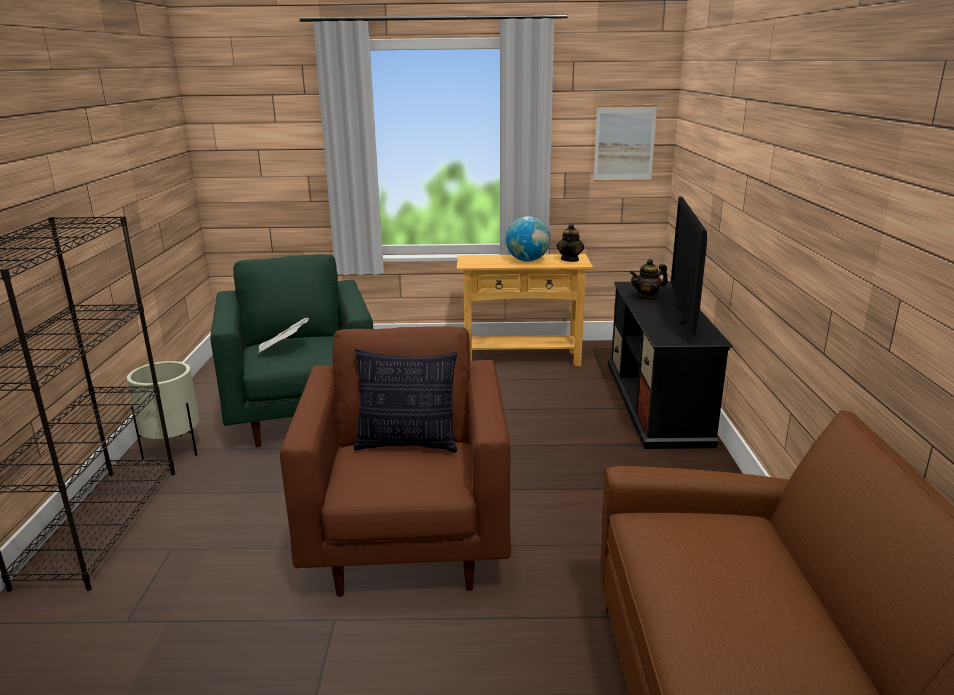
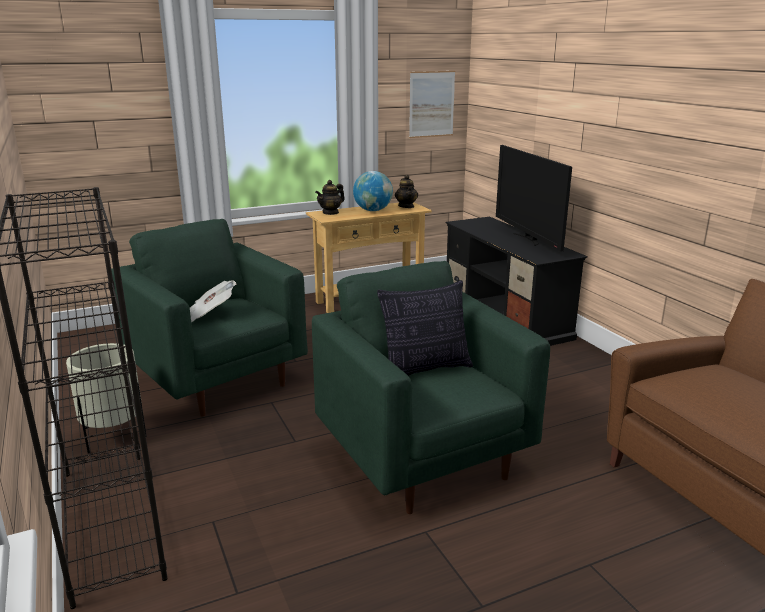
camera: 25 degrees left, 0 degrees up
brown armchair [280,326,511,597] -> green armchair [312,261,550,514]
teapot [630,259,668,301] -> teapot moved to [315,180,345,215]

